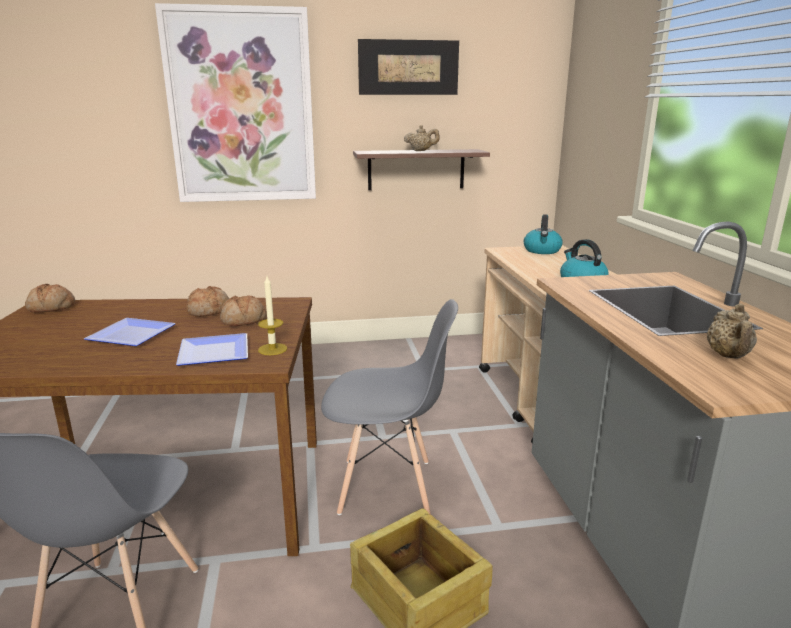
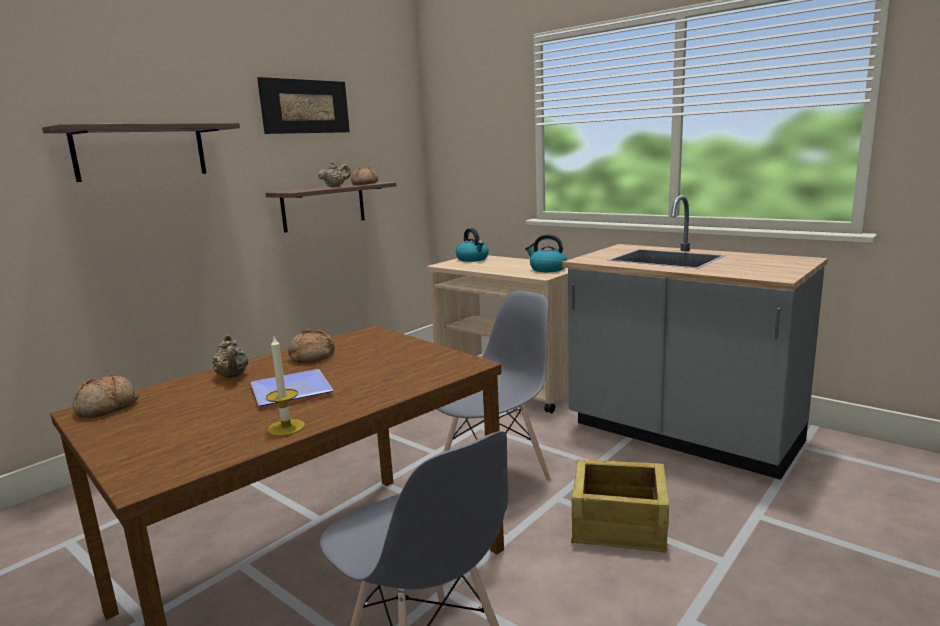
camera: 40 degrees left, 5 degrees down
picture [155,3,316,202] -> shelf [42,123,240,182]
plate [176,333,248,366] -> none
bread [220,295,266,326] -> bread moved to [351,168,378,185]
candle [258,276,287,355] -> candle moved to [266,337,305,436]
beige teapot [707,304,757,359] -> beige teapot moved to [212,335,248,378]

